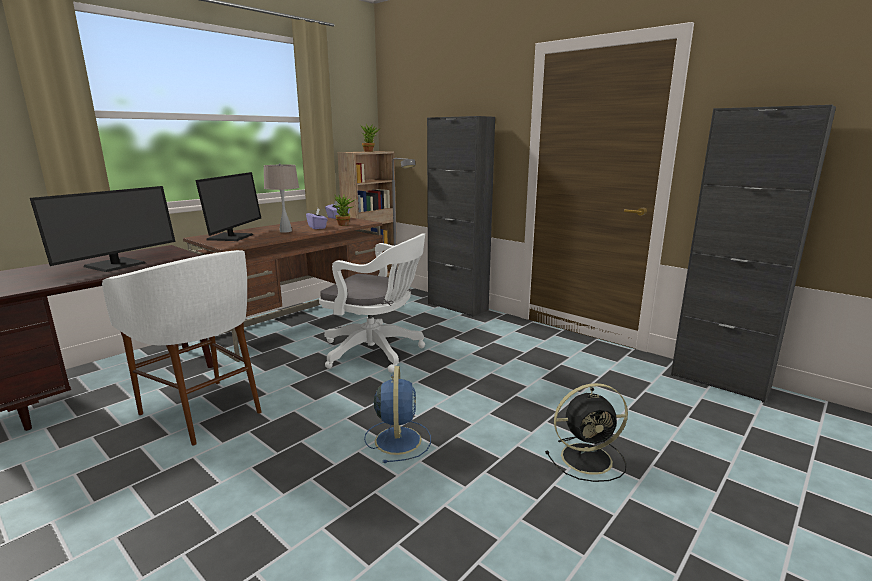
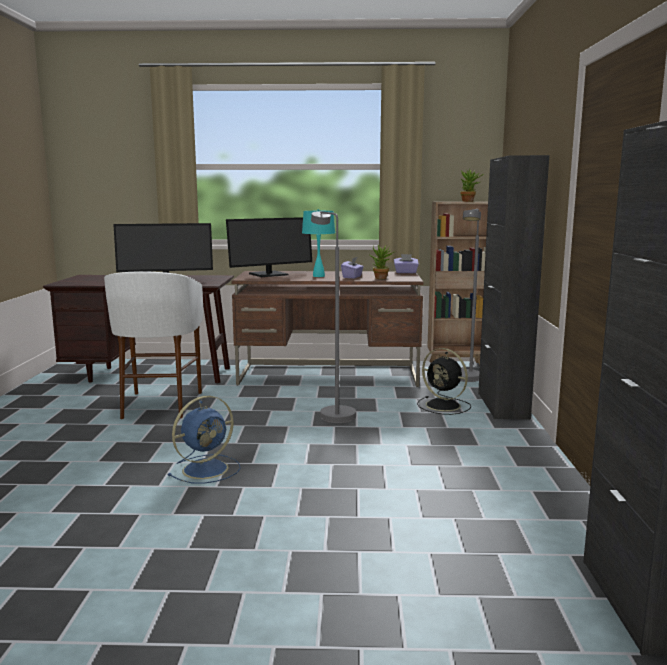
camera: 50 degrees right, 5 degrees down
beige table lamp [264,163,299,233] -> turquoise table lamp [302,209,335,277]
white office chair [319,233,425,373] -> grey floor lamp [311,211,356,423]
black fan [545,383,628,482] -> black fan moved to [417,348,471,415]

